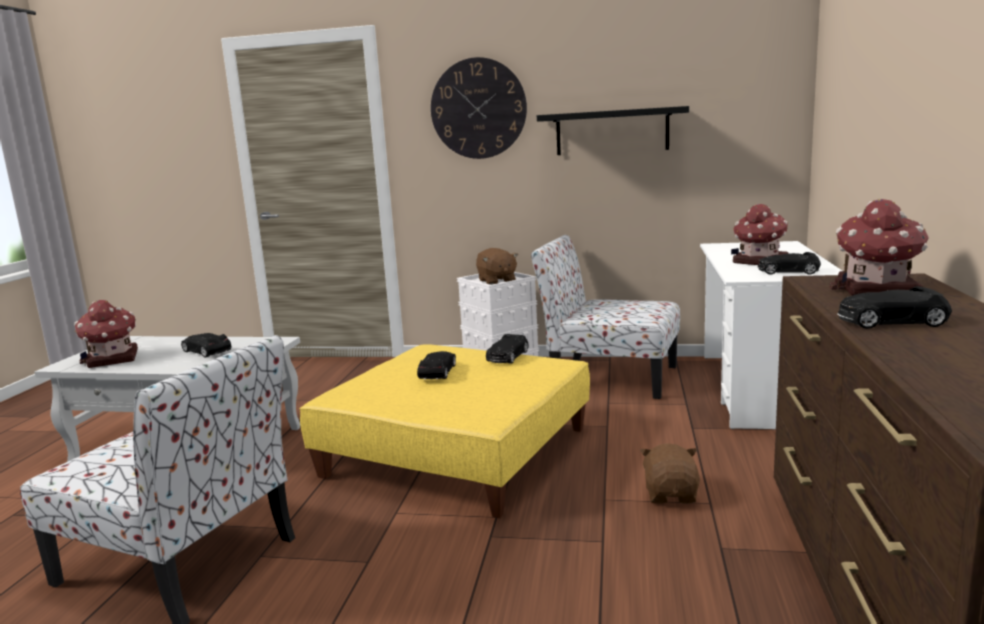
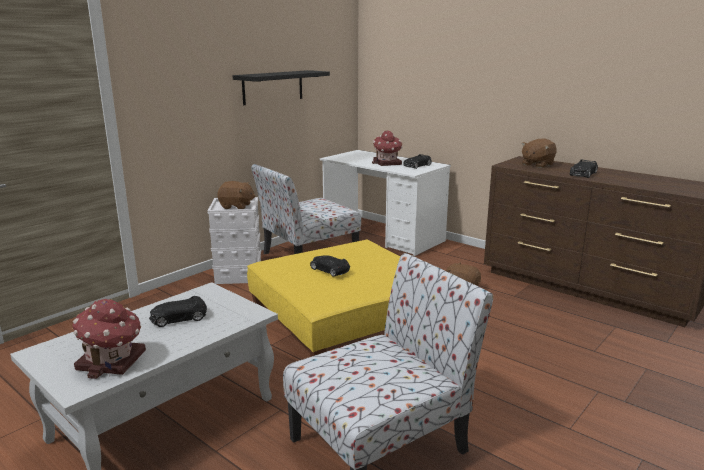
camera: 60 degrees left, 5 degrees up
wall clock [431,57,527,159] -> none
black toy car [486,334,529,364] -> none
toy house [829,199,929,296] -> brown plush toy [521,139,557,168]

